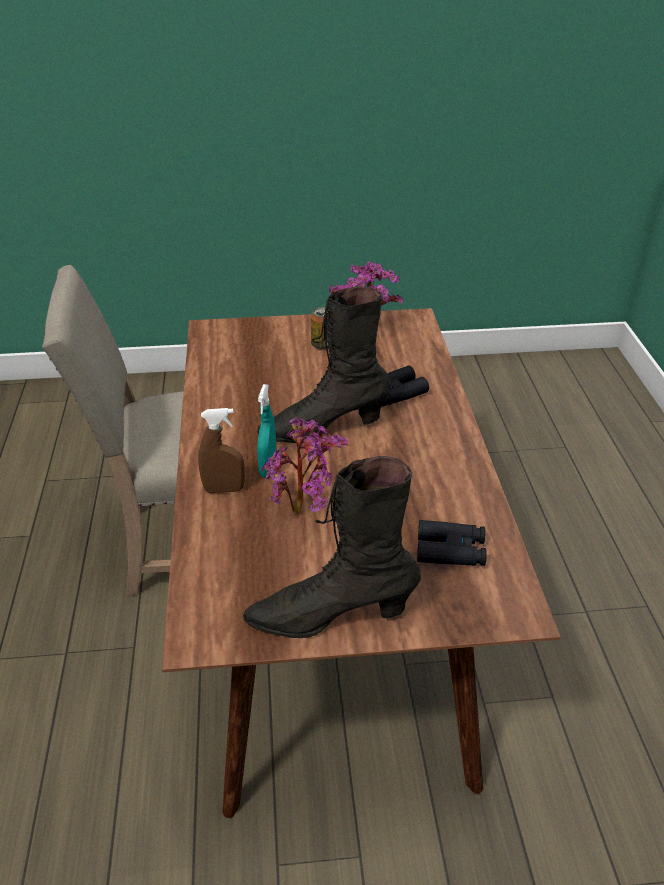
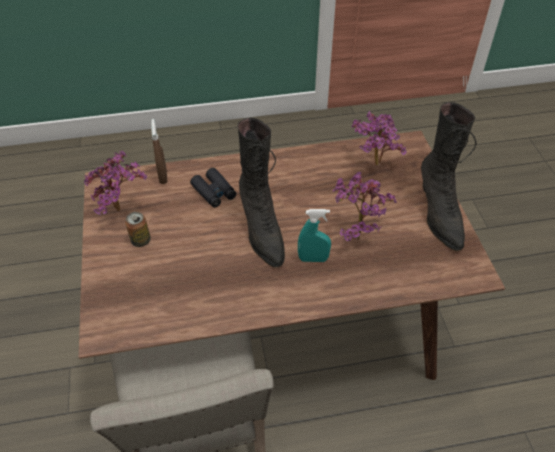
camera: 95 degrees left, 10 degrees up
brown spray bottle [198,408,245,493] -> brown spray bottle moved to [151,119,167,184]
black binoculars [417,520,487,566] -> potted plant [351,111,407,166]

